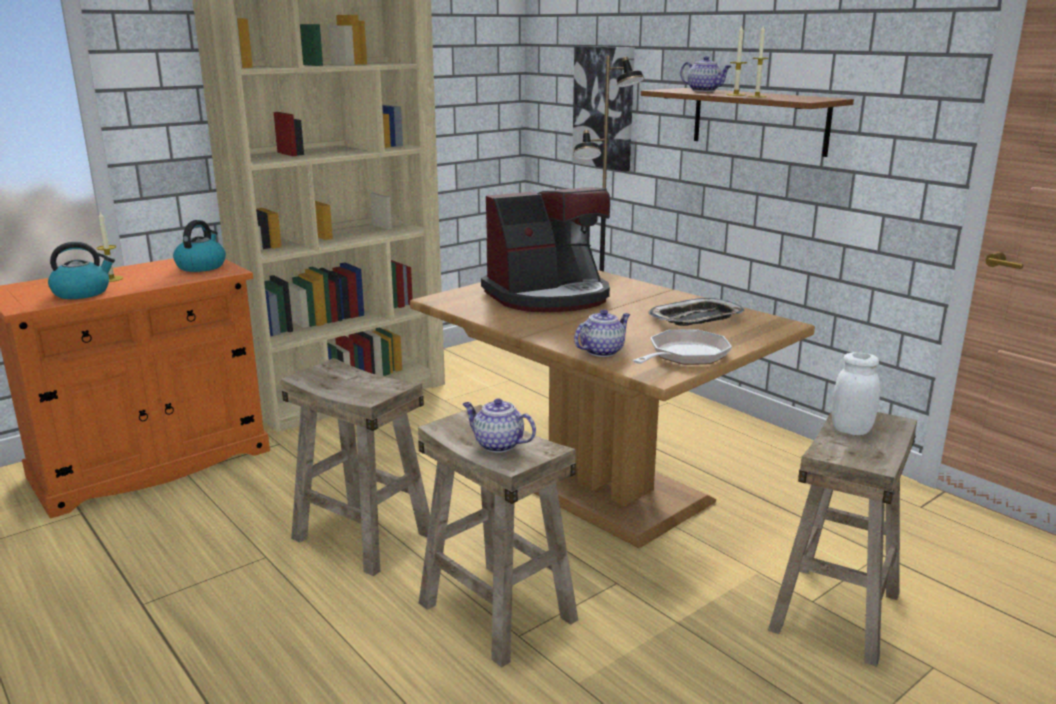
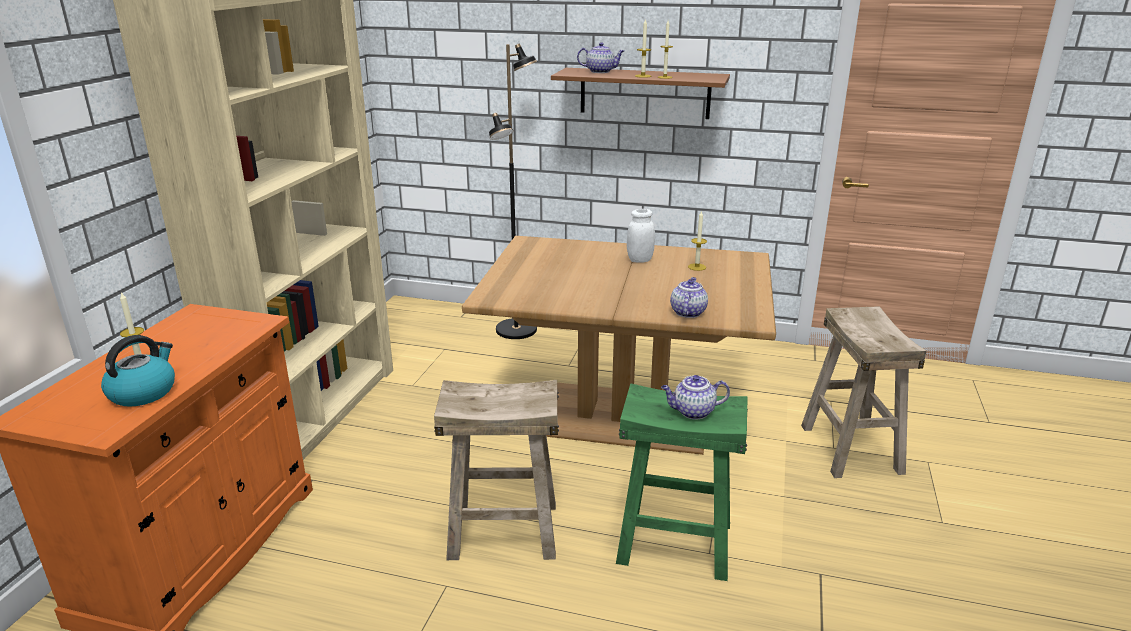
camera: 35 degrees left, 5 degrees up
kettle [173,220,226,272] -> none
beige stool [418,405,578,668] -> green stool [616,383,748,581]
coffee machine [481,187,610,312] -> none
picture [572,46,635,171] -> none
frying pan [632,329,732,365] -> none
tray [648,298,745,326] -> candle [688,210,707,271]
white jar [831,352,880,435] -> white jar moved to [627,209,655,262]

